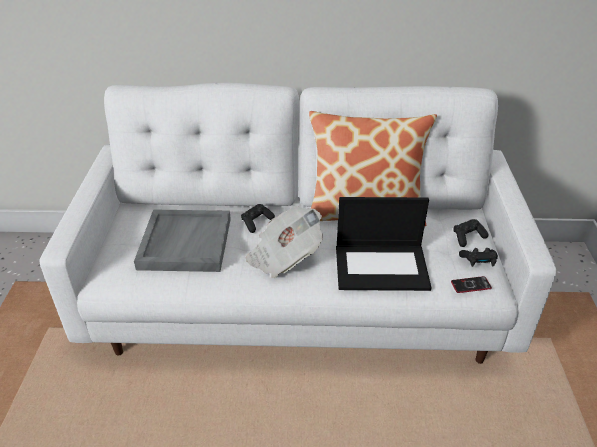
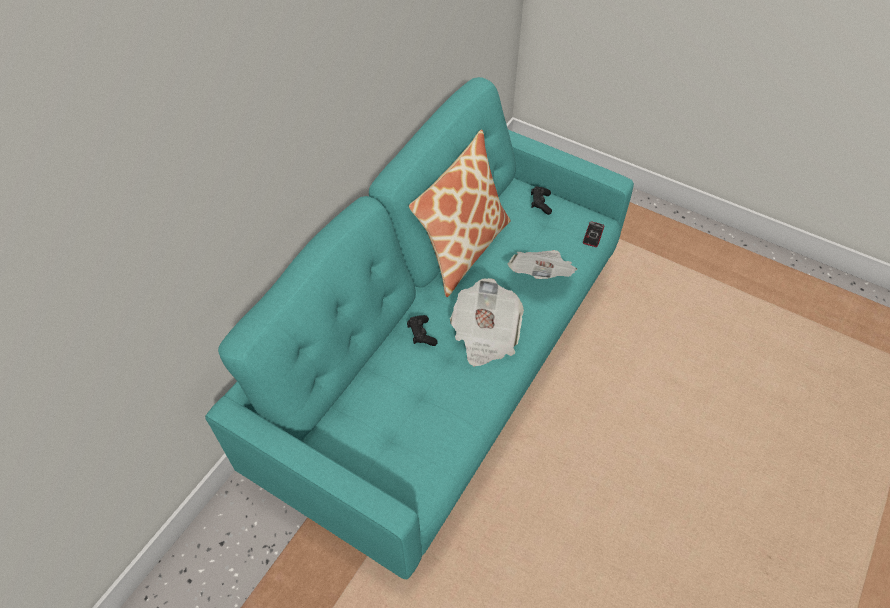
camera: 60 degrees left, 15 degrees up
white sofa [40,83,556,364] -> turquoise sofa [205,77,634,579]
grey tray [134,209,231,272] -> none
laptop [336,197,432,291] -> newspaper [508,250,577,279]
black game controller [459,248,498,267] -> none

